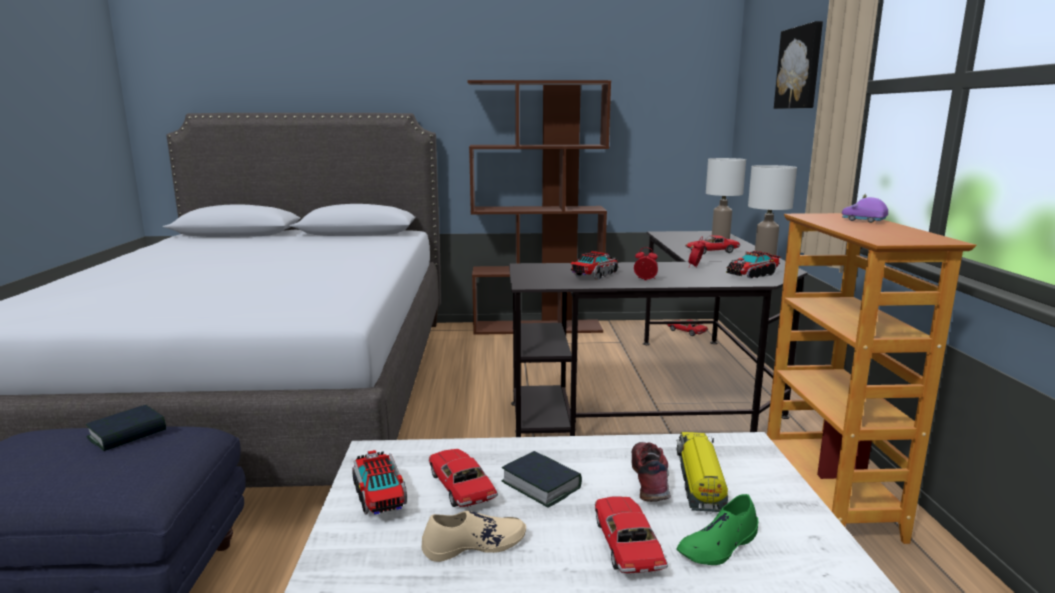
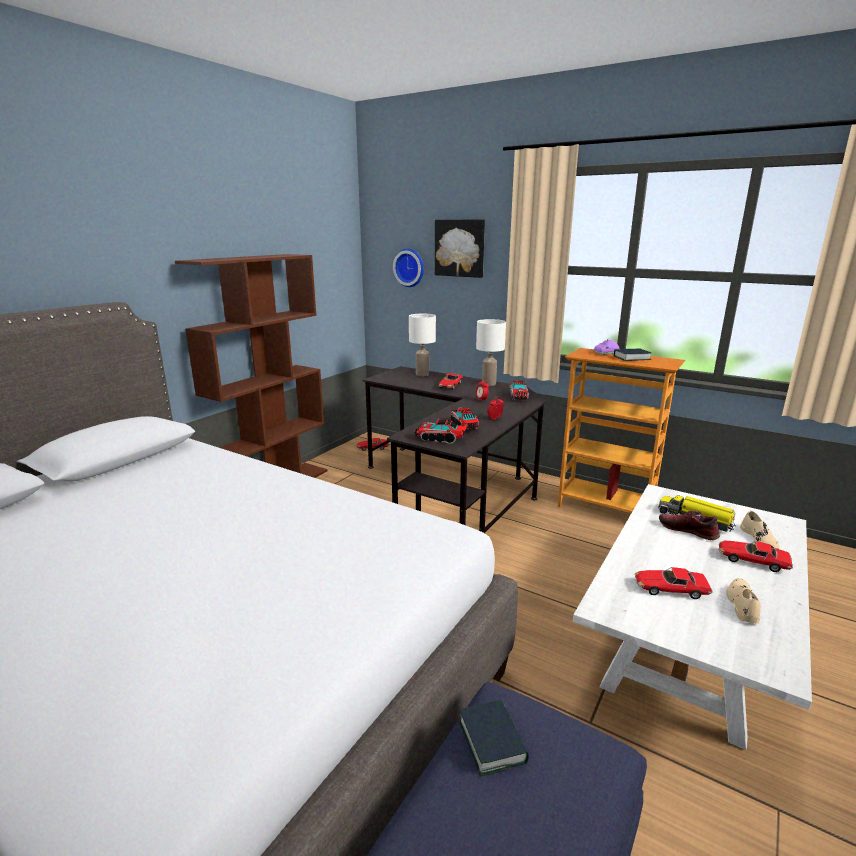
camera: 55 degrees left, 5 degrees up
toy truck [352,450,407,515] -> toy truck moved to [414,419,467,444]
book [502,451,582,507] -> book moved to [614,349,651,361]
green shoe [676,494,758,565] -> beige shoe [740,510,780,549]
none -> wall clock [393,249,424,287]

